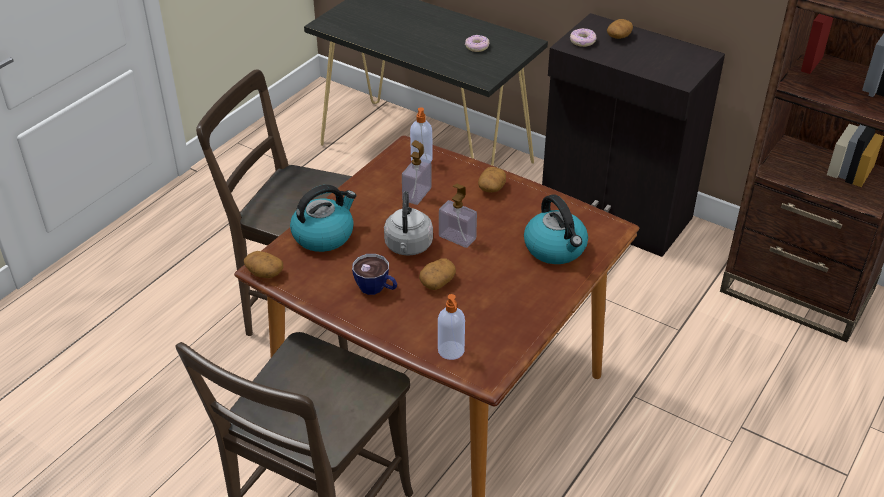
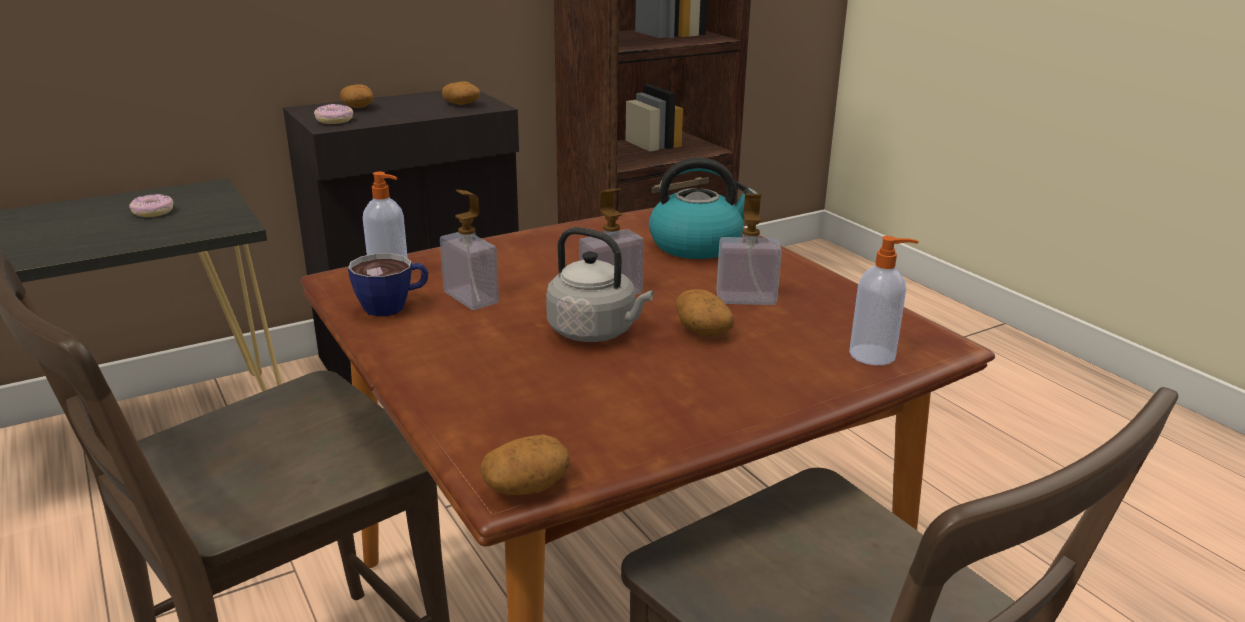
camera: 65 degrees left, 15 degrees down
kettle [290,185,356,252] -> none
cup [352,254,397,295] -> cup moved to [348,253,428,316]
potato [478,167,506,193] -> potato moved to [442,81,480,105]
none -> soap dispenser [717,194,782,305]

